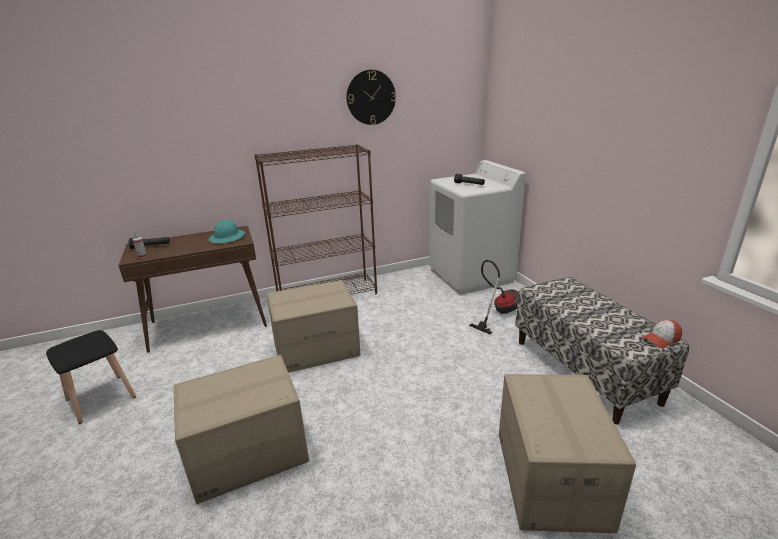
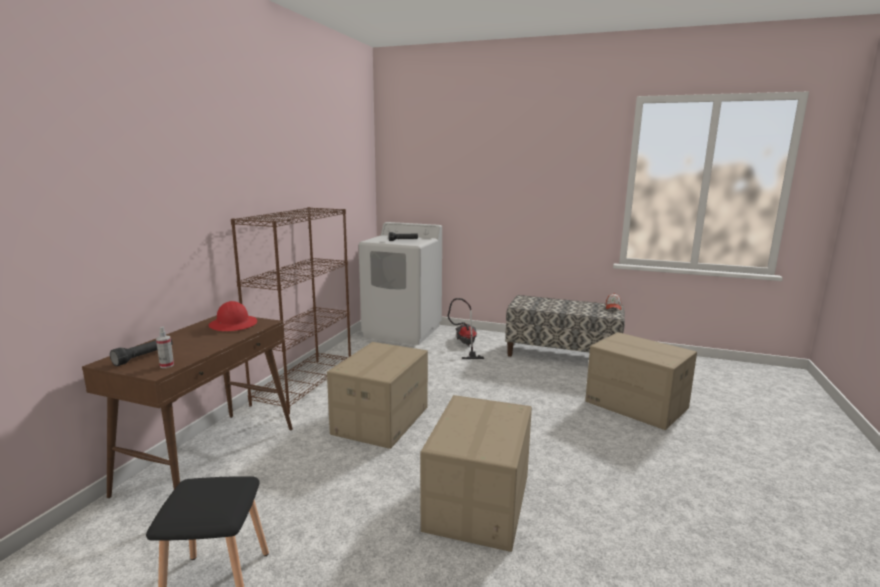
camera: 50 degrees left, 10 degrees down
turquoise hard hat [209,220,245,243] -> red hard hat [209,301,257,331]
wall clock [347,70,396,125] -> none

